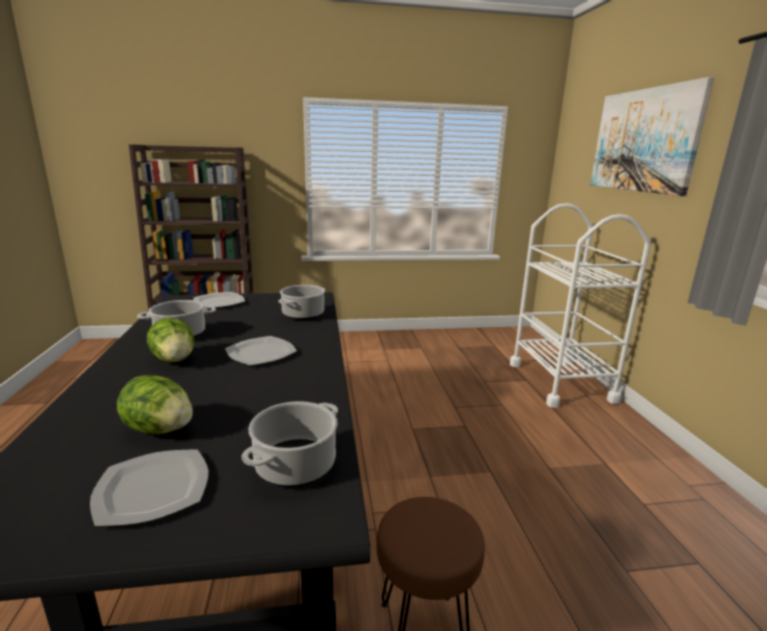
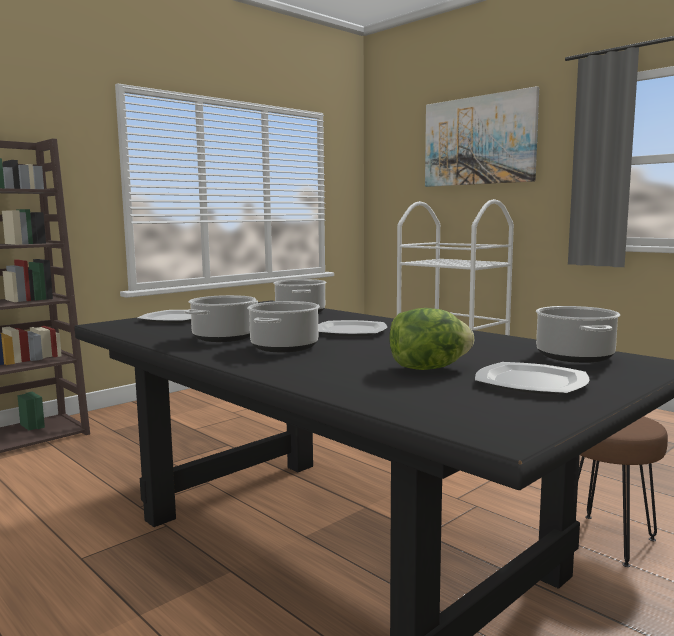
camera: 35 degrees left, 10 degrees down
lettuce [147,318,194,362] -> cooking pot [247,301,320,352]

